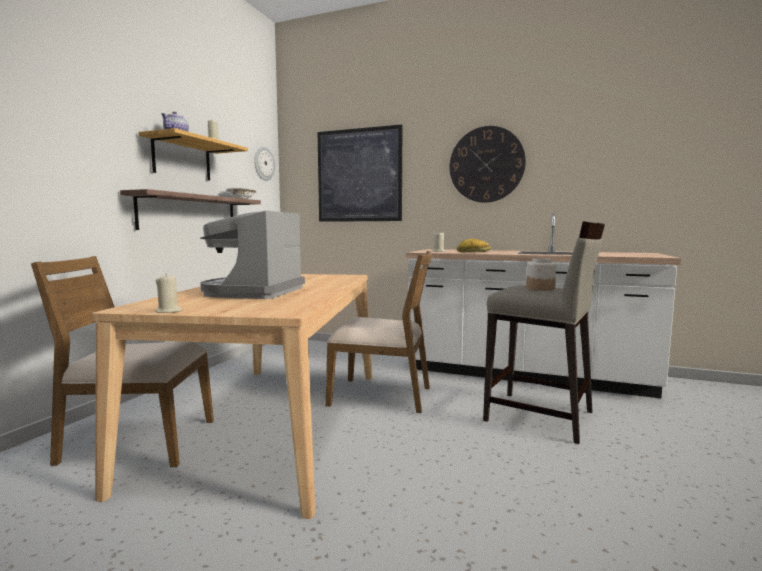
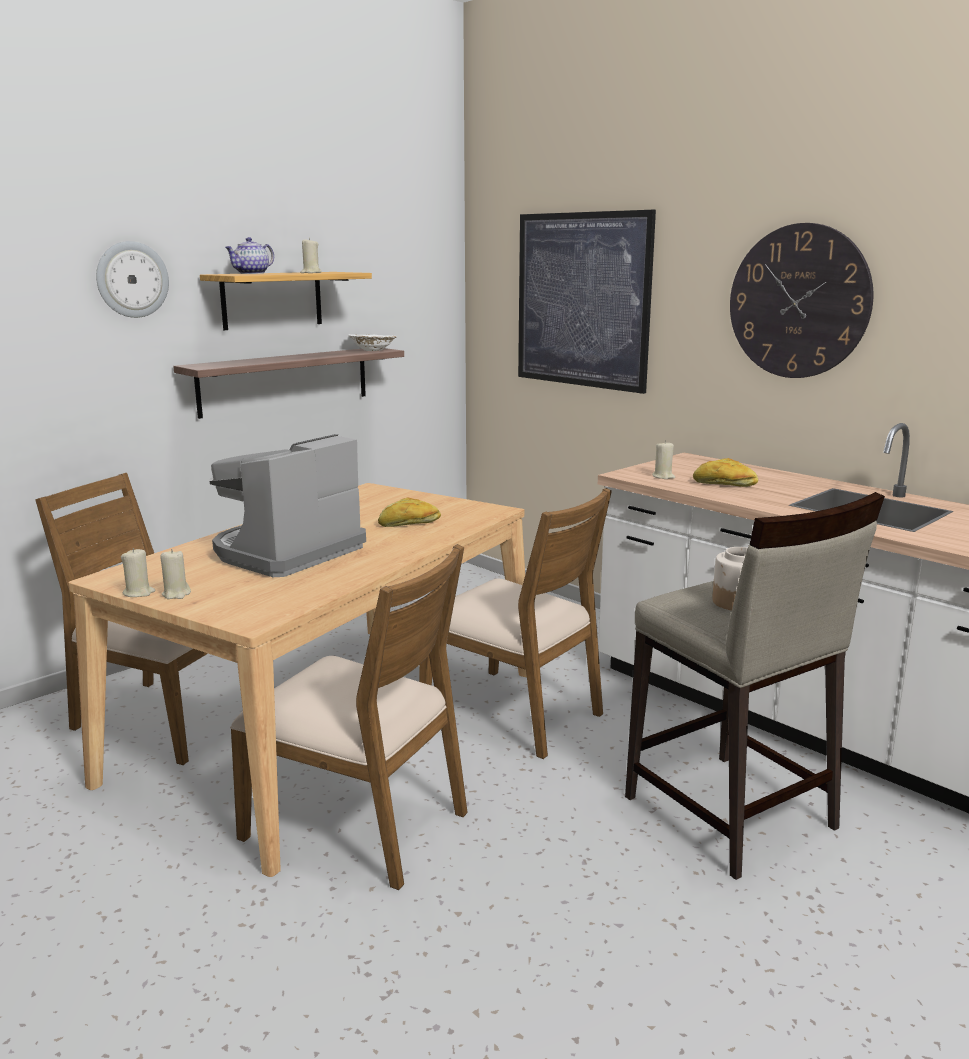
camera: 25 degrees right, 10 degrees up
wall clock [254,146,275,181] -> wall clock moved to [96,241,169,318]
none -> beige candle [160,549,191,599]
none -> brown chair [230,544,468,890]
none -> bread [378,497,441,527]

